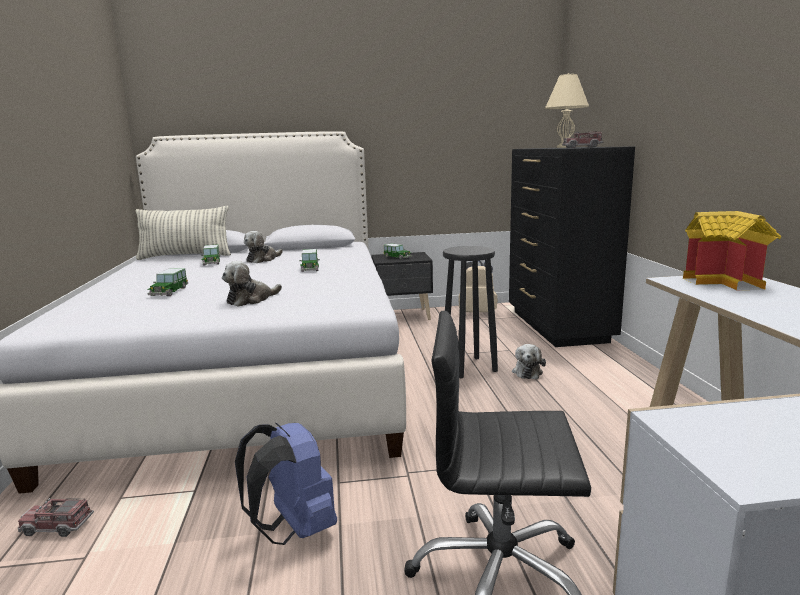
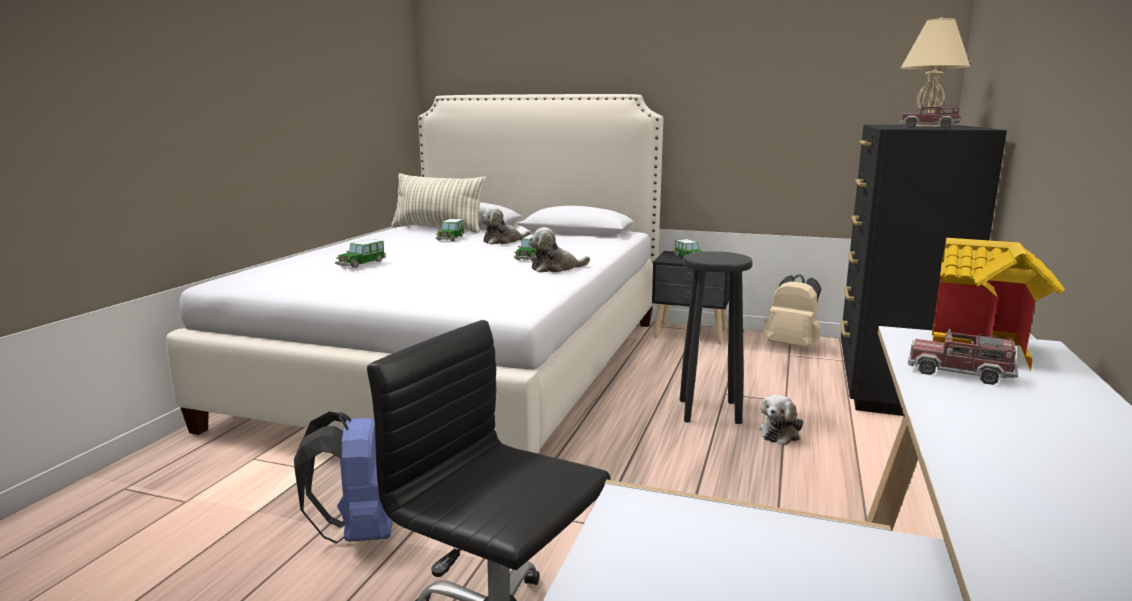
camera: 25 degrees right, 0 degrees up
toy truck [18,498,94,537] -> toy truck moved to [908,329,1018,385]
plush toy [222,261,282,307] -> plush toy moved to [528,227,590,273]

